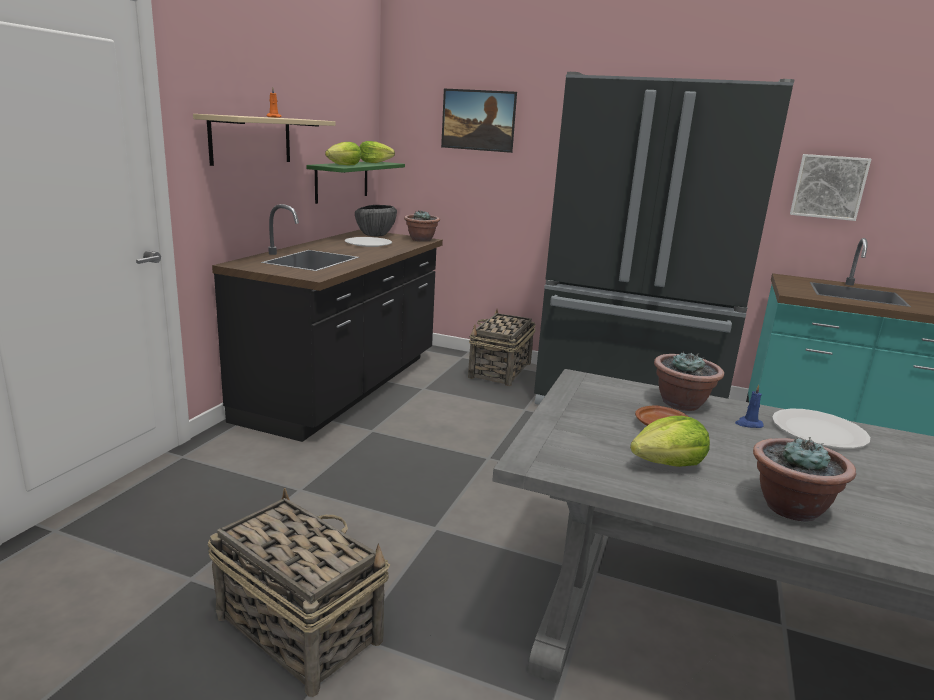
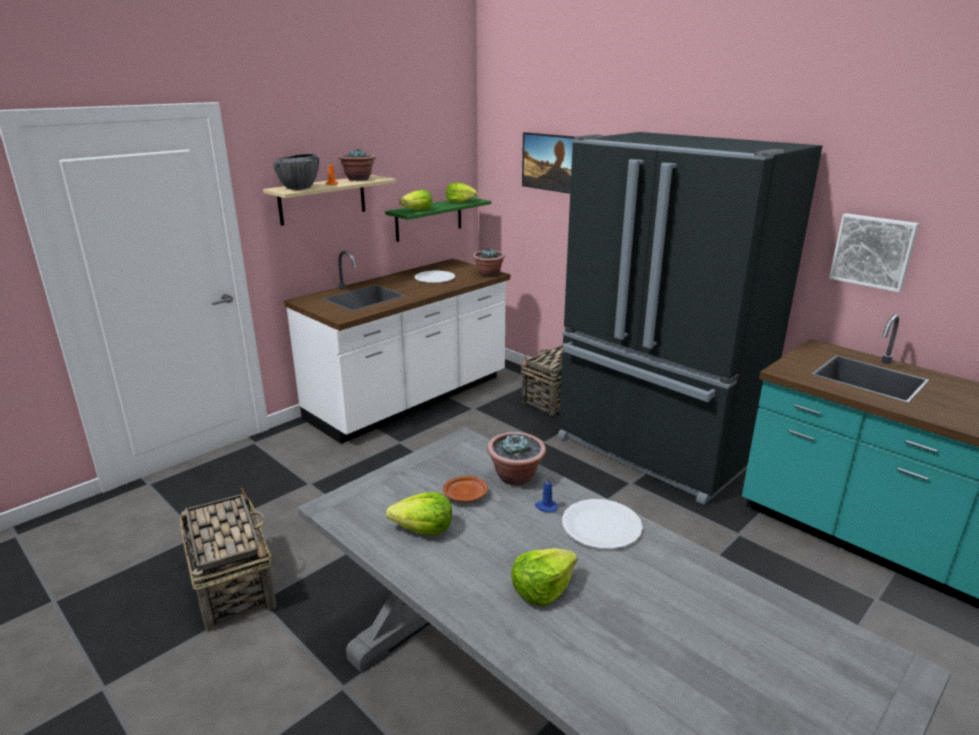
camera: 25 degrees right, 5 degrees up
black counter [212,204,443,442] -> white counter [284,251,510,444]
bowl [355,205,397,236] -> bowl moved to [274,154,319,190]
potted plant [753,436,856,521] -> potted plant moved to [338,148,376,181]
none -> lettuce [511,548,577,607]

